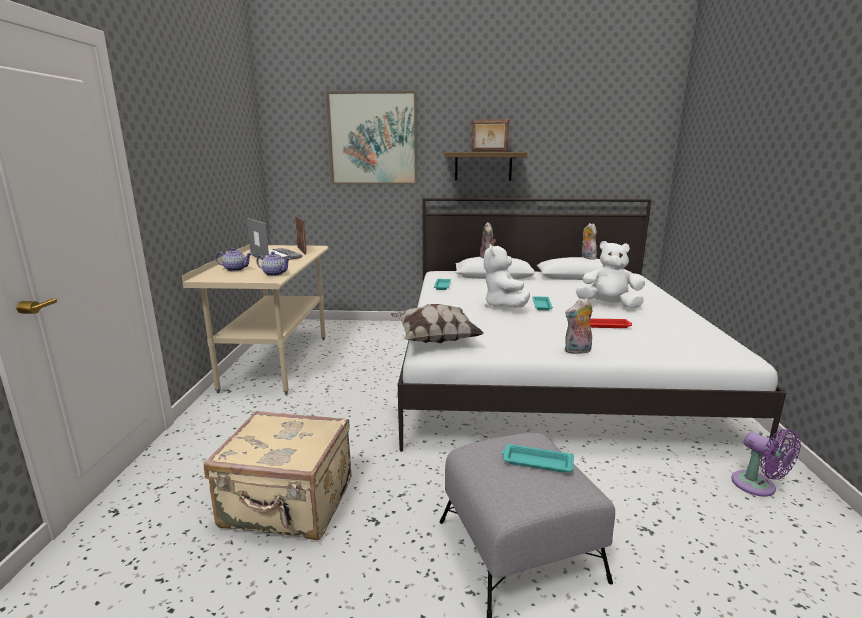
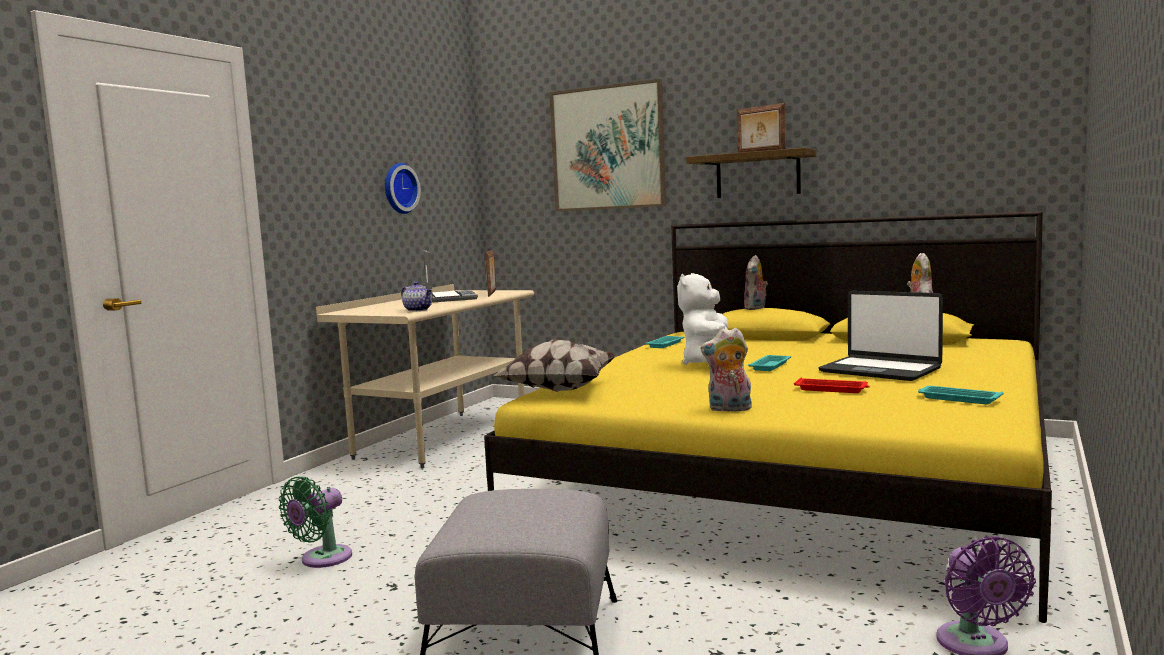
camera: 25 degrees right, 10 degrees down
beige suitcase [204,411,351,540] -> green fan [279,477,352,568]
teapot [216,248,252,271] -> none
white bed [398,198,787,459] -> yellow bed [484,211,1052,623]
turquoise tray [501,444,574,473] -> turquoise tray moved to [918,386,1003,404]
white plush toy [576,241,645,308] -> laptop [819,291,943,381]
none -> wall clock [385,163,421,214]

